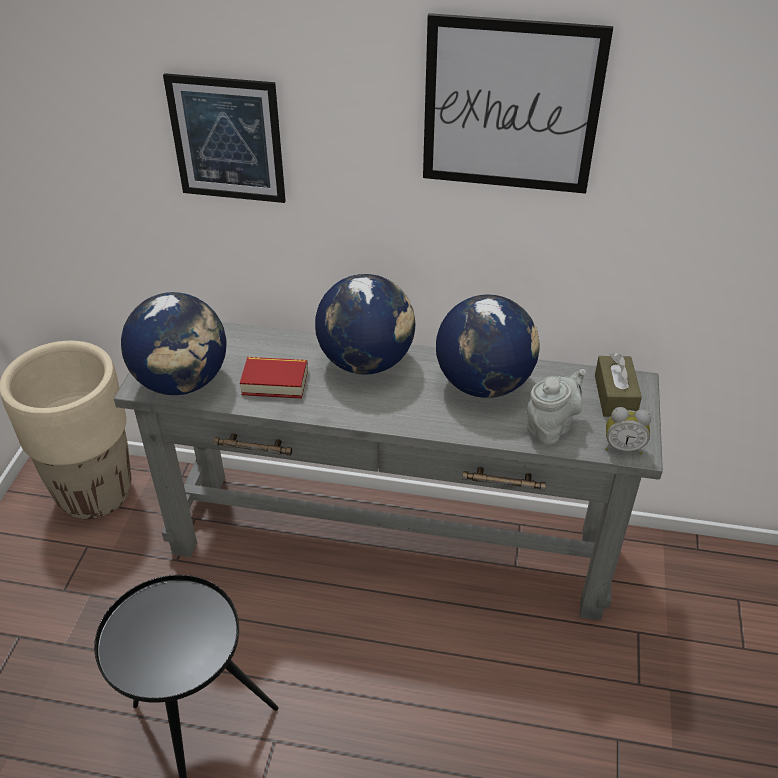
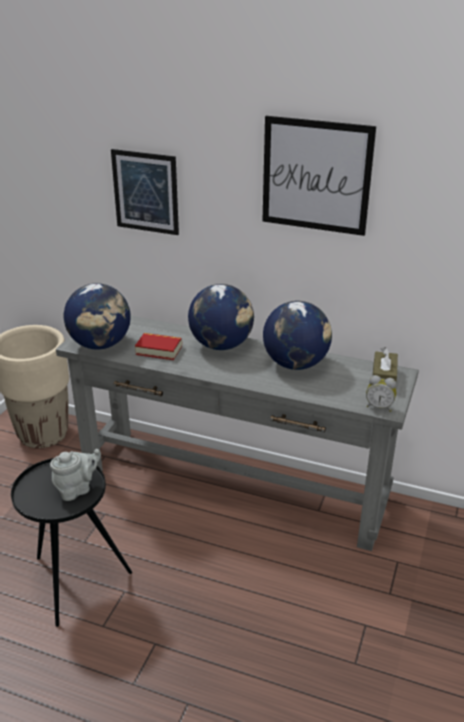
camera: 10 degrees right, 10 degrees down
grey teapot [527,369,586,445] -> grey teapot moved to [50,449,101,501]

